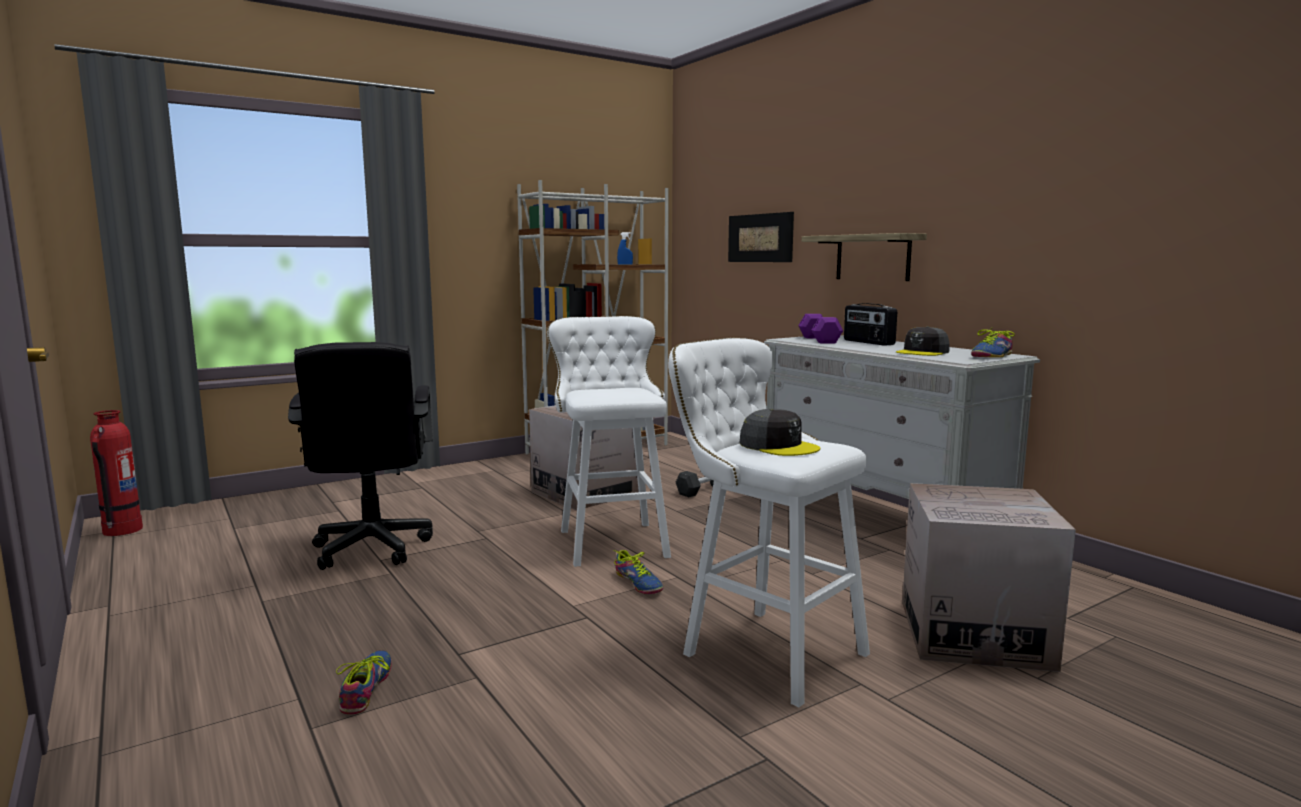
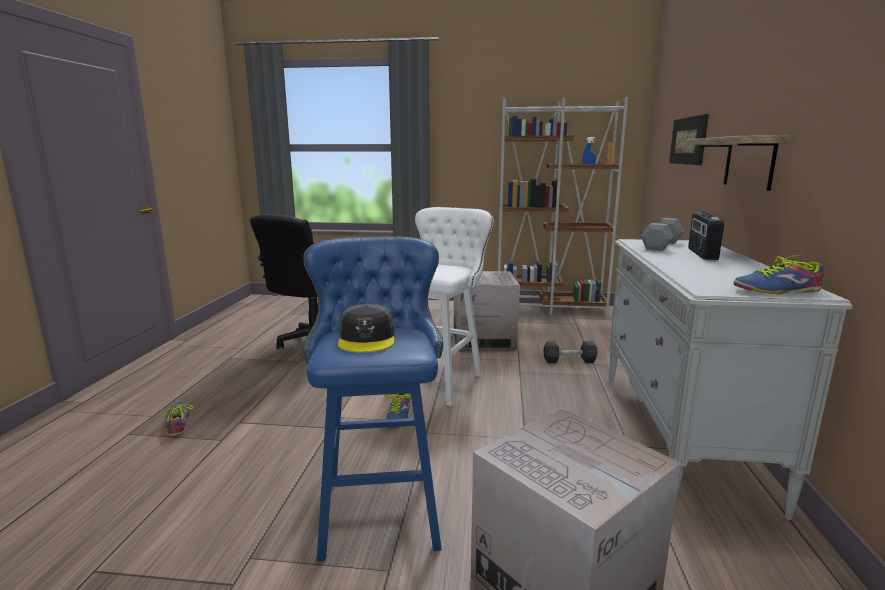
camera: 40 degrees right, 5 degrees up
fire extinguisher [90,410,143,536] -> none
shoe [336,650,392,714] -> shoe turned 60 degrees counterclockwise [161,402,194,437]
white stool [668,338,870,707] -> blue stool [303,237,443,561]
purple dumbbell [798,314,843,344] -> grey dumbbell [641,218,684,251]
grey cap [896,326,950,356] -> none

